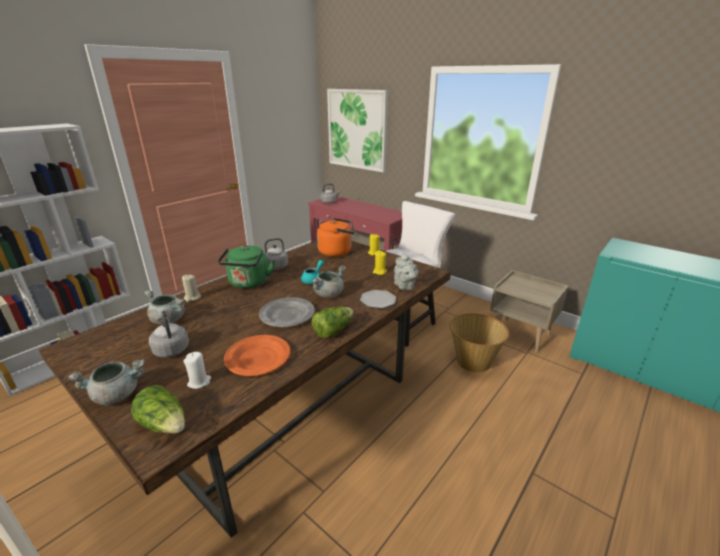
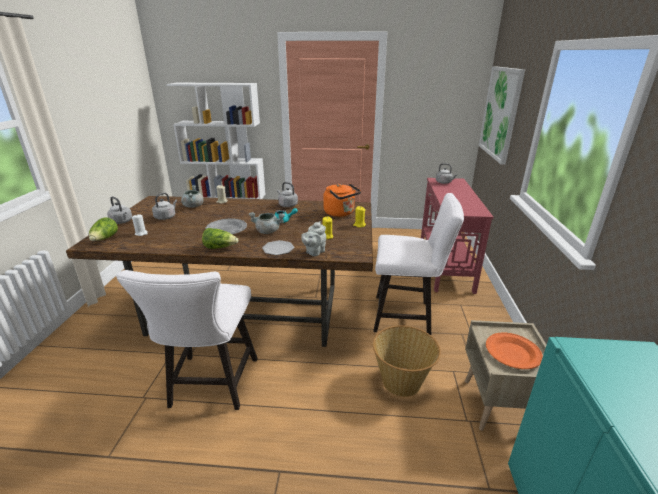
camera: 55 degrees right, 0 degrees up
grey cooking pot [68,359,144,405] -> grey kettle [107,197,132,224]
green kettle [218,246,275,289] -> none
orange plate [224,335,290,376] -> orange plate moved to [486,333,543,369]
none -> white chair [116,270,258,410]

